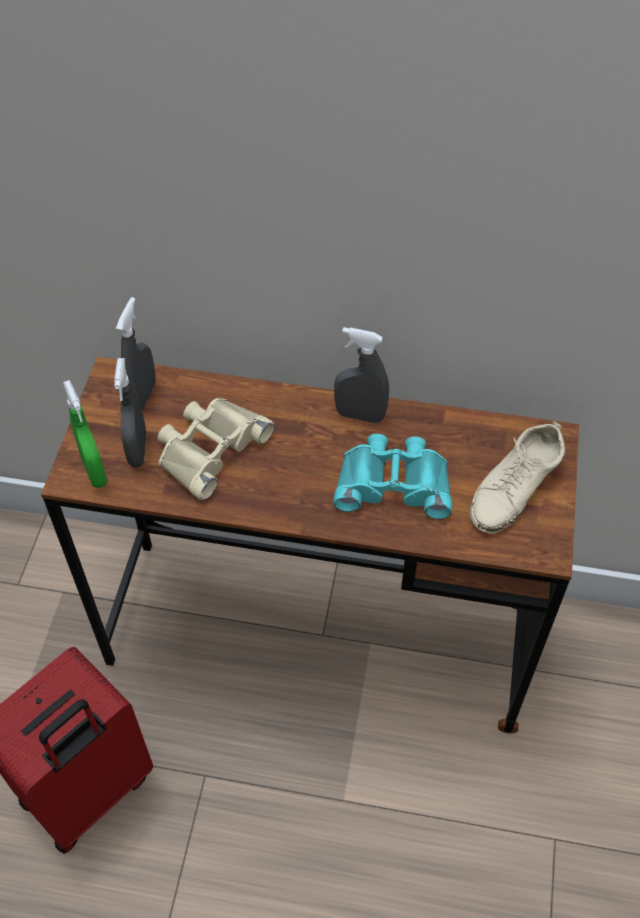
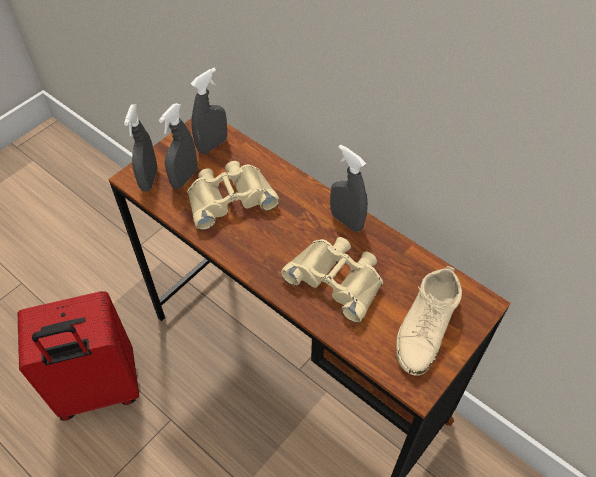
camera: 30 degrees right, 0 degrees up
green spray bottle [63,380,107,488] -> grey spray bottle [124,104,157,192]
turquoise binoculars [333,434,452,519] -> beige binoculars [281,237,383,323]
beige shoe [470,422,565,534] -> beige shoe turned 45 degrees counterclockwise [396,266,462,376]

